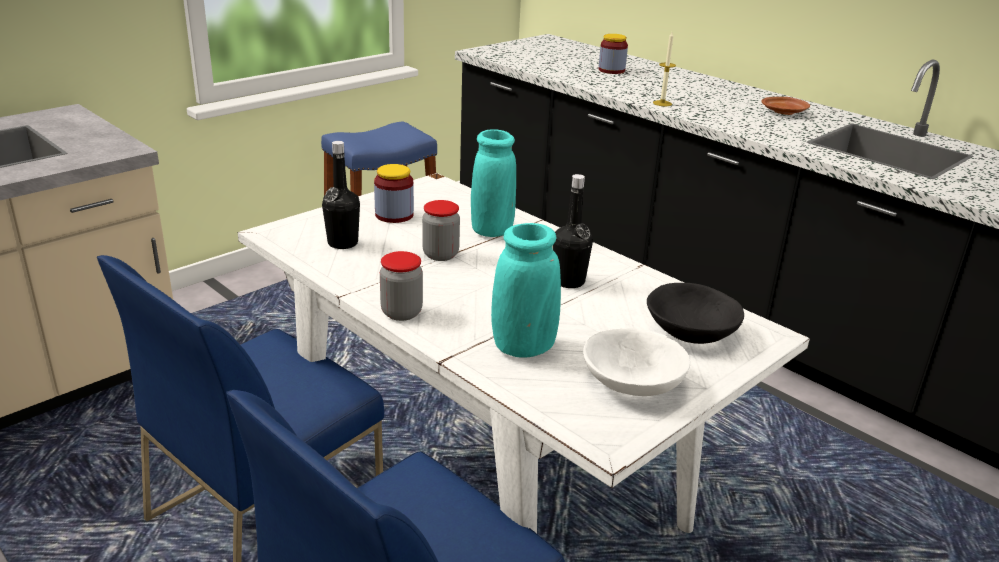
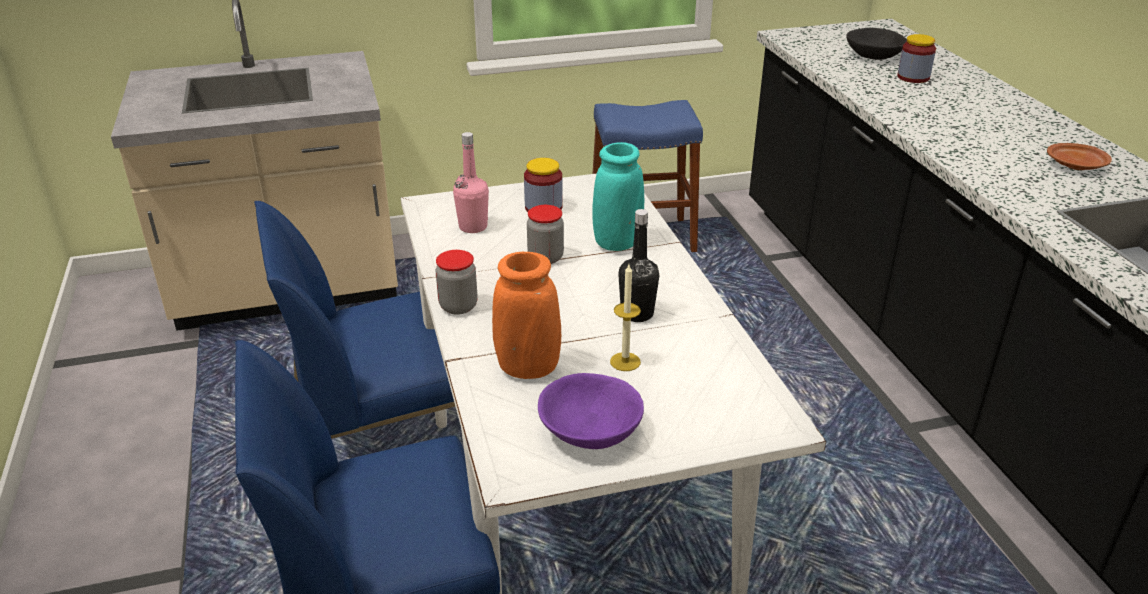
camera: 30 degrees right, 5 degrees up
black bottle [322,141,360,249] -> pink bottle [453,132,489,233]
turquoise vase [491,223,561,357] -> orange vase [492,252,561,379]
white bowl [583,328,690,396] -> purple bowl [538,373,644,449]
black bowl [647,283,744,344] -> black bowl moved to [847,28,907,60]
candle [653,32,676,106] -> candle moved to [610,265,641,371]

